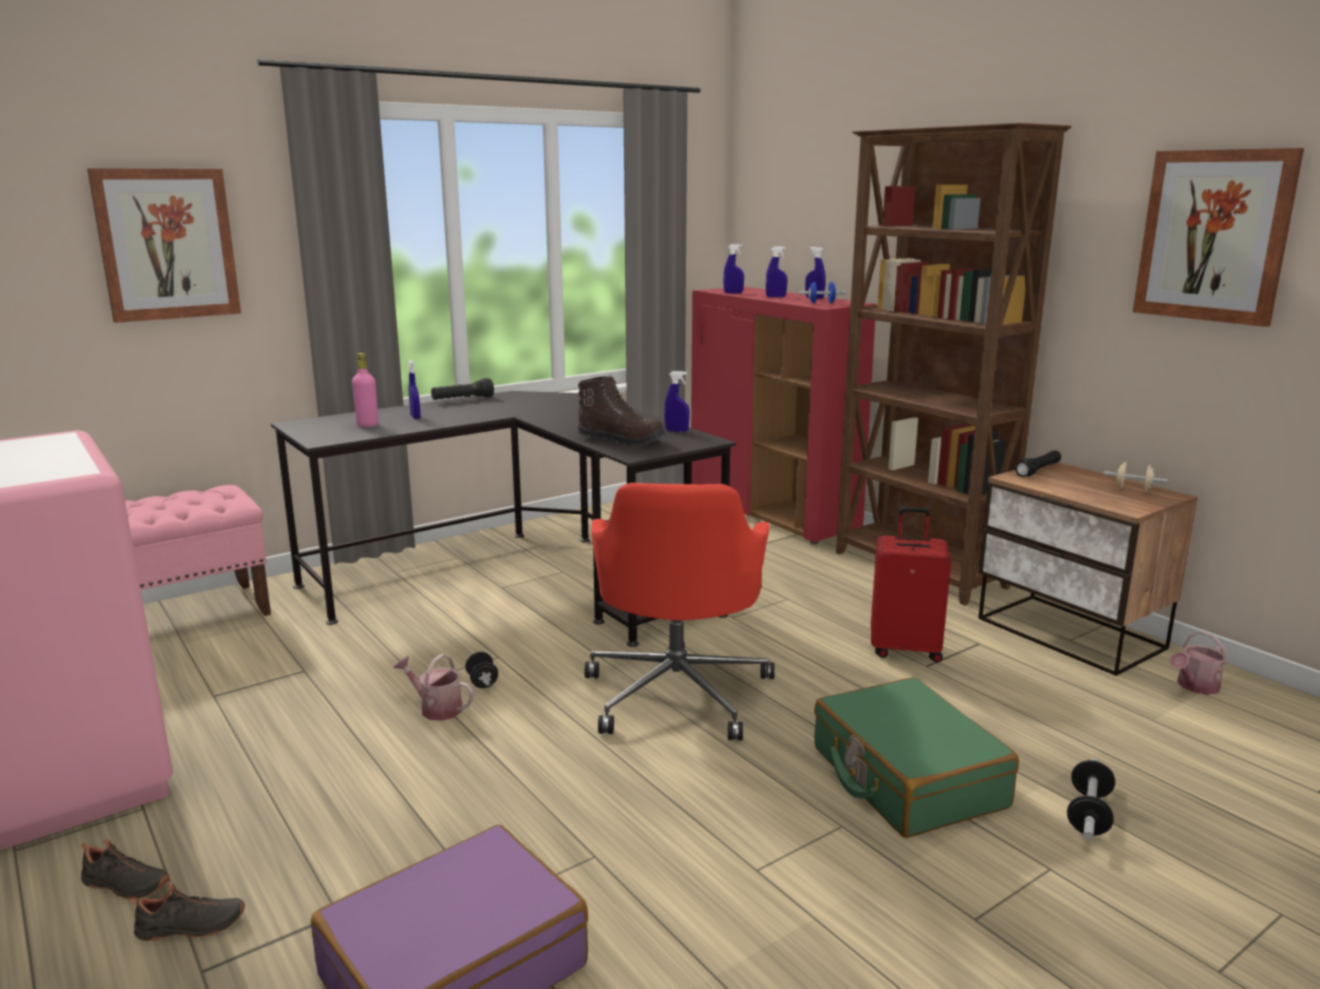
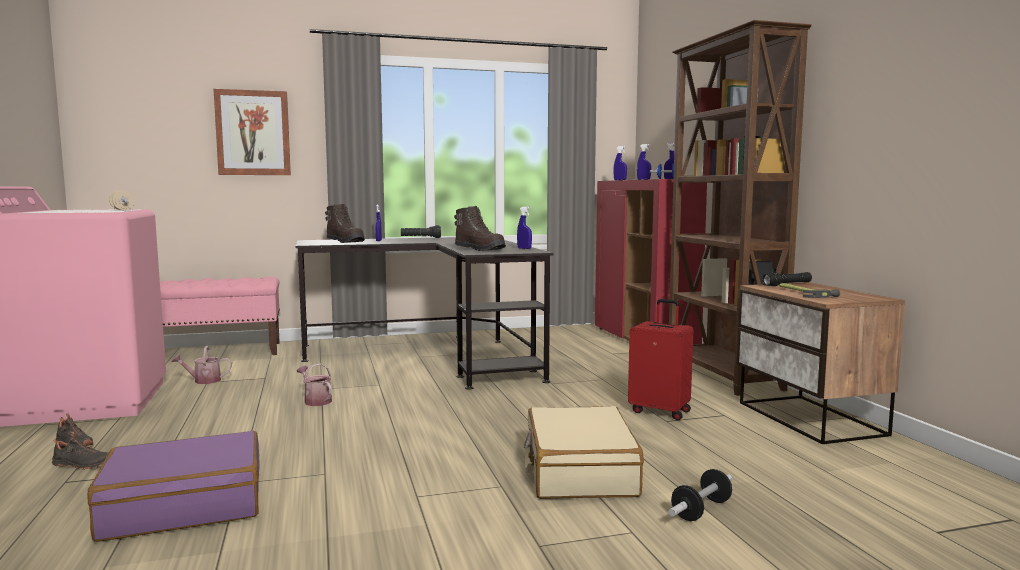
camera: 20 degrees right, 10 degrees down
pink bottle [352,353,378,427] -> brown boot [325,204,365,243]
black dumbbell [466,652,498,688] -> none
red office chair [585,483,775,741] -> none
green suitcase [814,677,1019,838] -> beige suitcase [524,406,644,499]
beige dumbbell [1103,462,1168,492] -> beige dumbbell moved to [109,191,134,210]
picture [1133,148,1304,327] -> none
watering can [1170,631,1227,695] -> watering can moved to [172,346,232,384]
none -> hammer [780,283,840,298]

